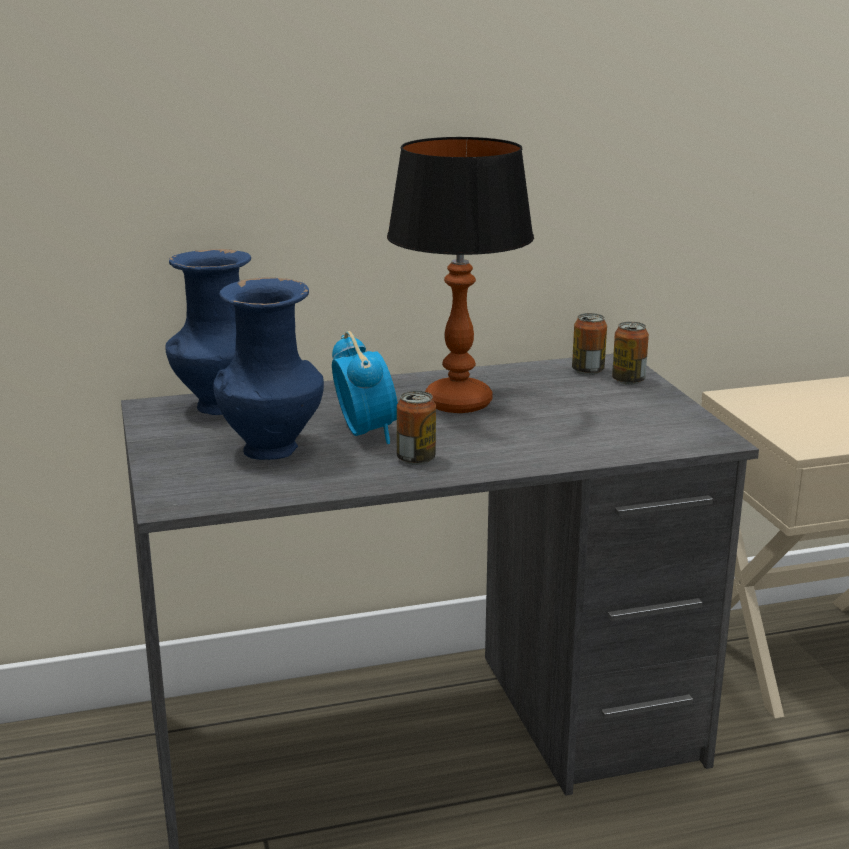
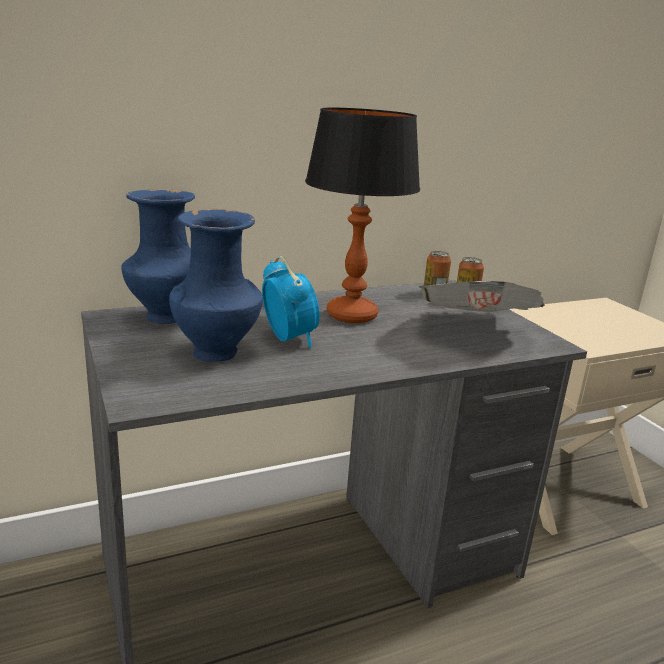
camera: 10 degrees left, 0 degrees up
can [397,391,436,465] -> none
none -> newspaper [419,281,545,312]

